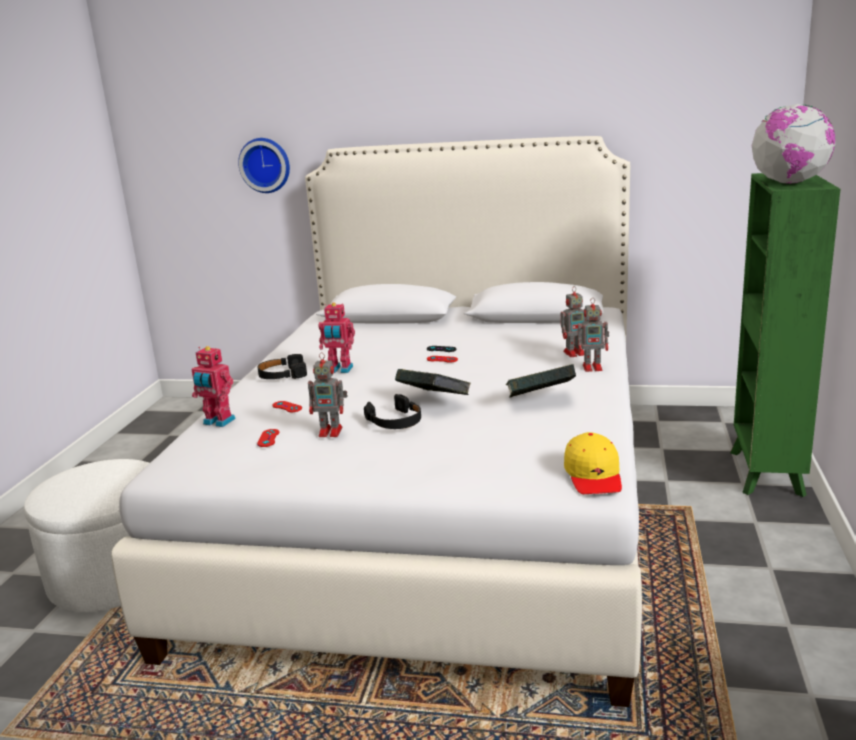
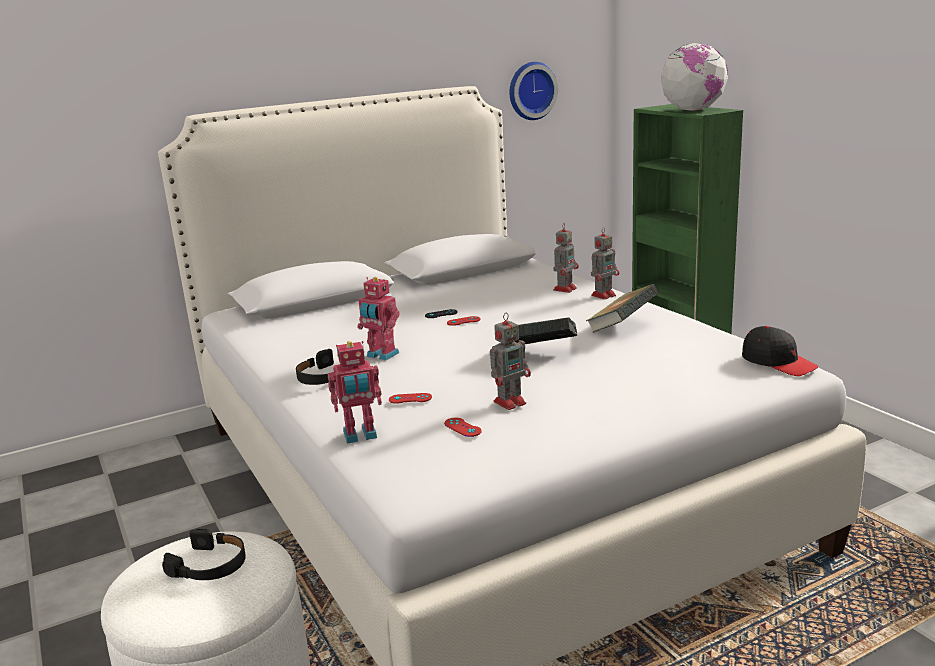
camera: 40 degrees left, 0 degrees up
wall clock [238,138,290,193] -> wall clock moved to [509,62,558,120]
toy robot [318,303,355,373] -> toy robot turned 60 degrees clockwise [357,277,400,361]
black headphones [364,394,421,429] -> black headphones moved to [162,529,246,580]
yellow cap [564,432,622,494] -> black cap [742,326,819,376]

